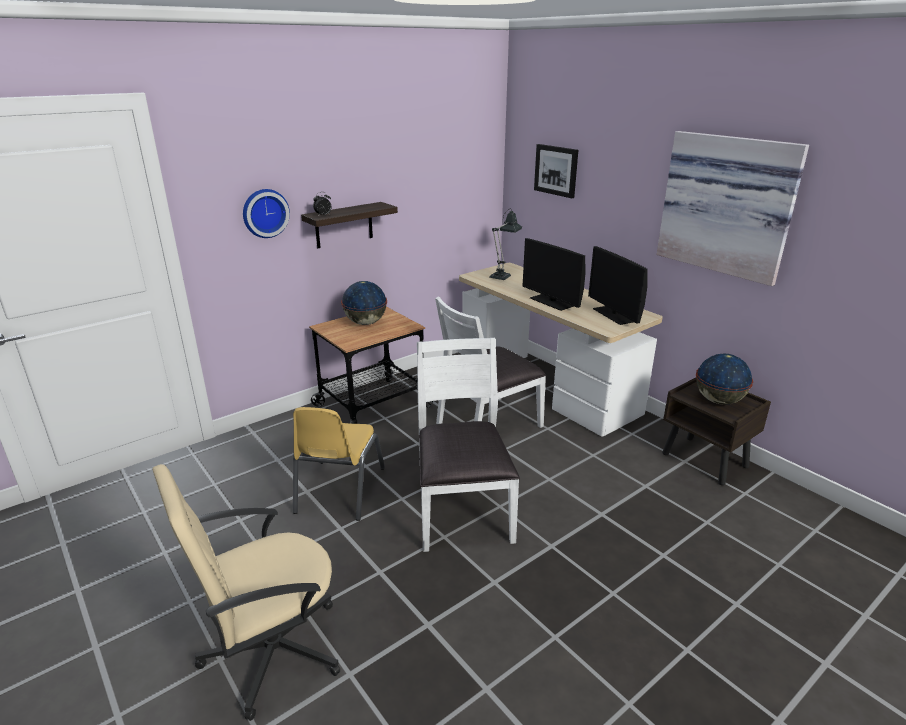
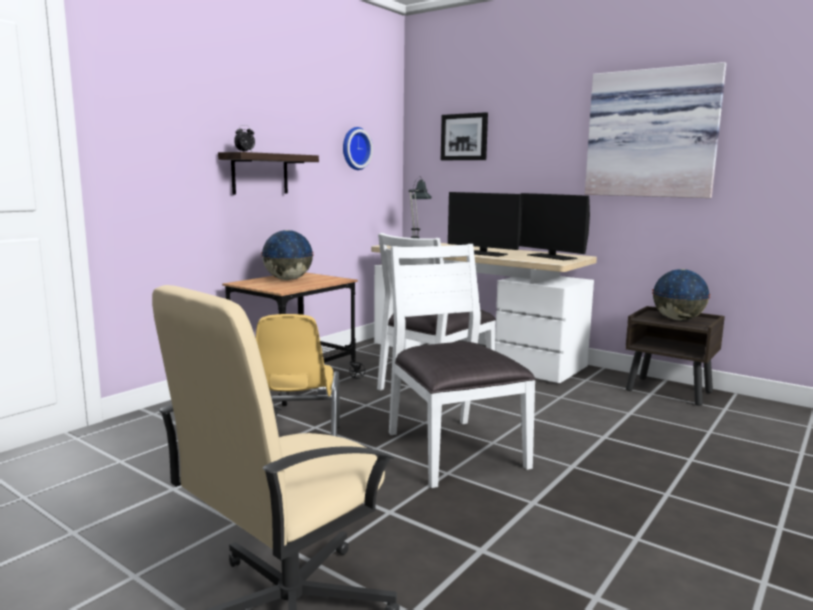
camera: 15 degrees left, 15 degrees down
wall clock [243,189,290,238] -> wall clock moved to [343,127,373,170]

